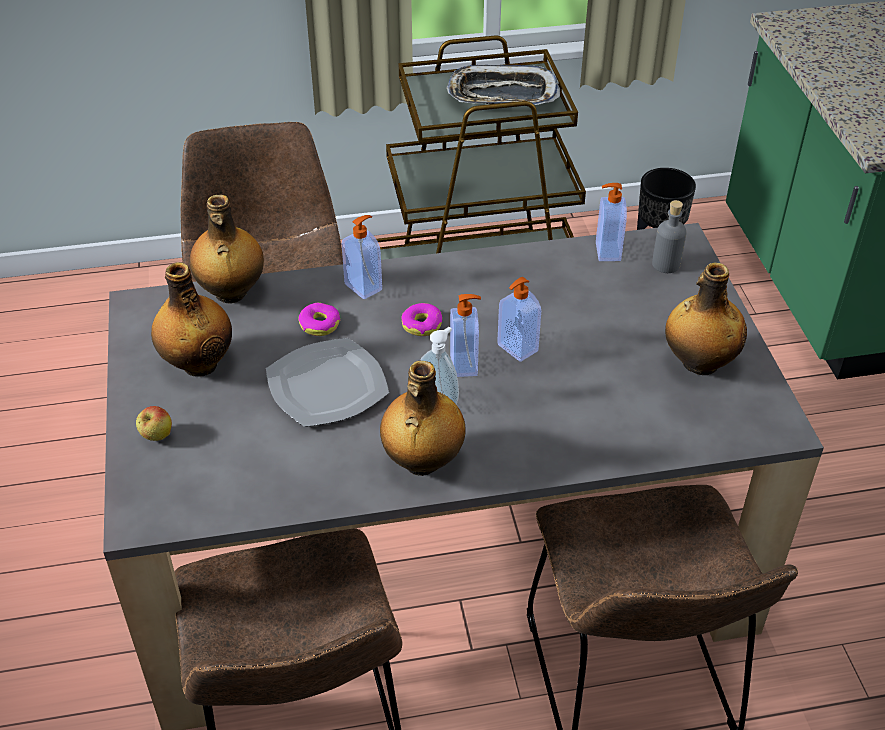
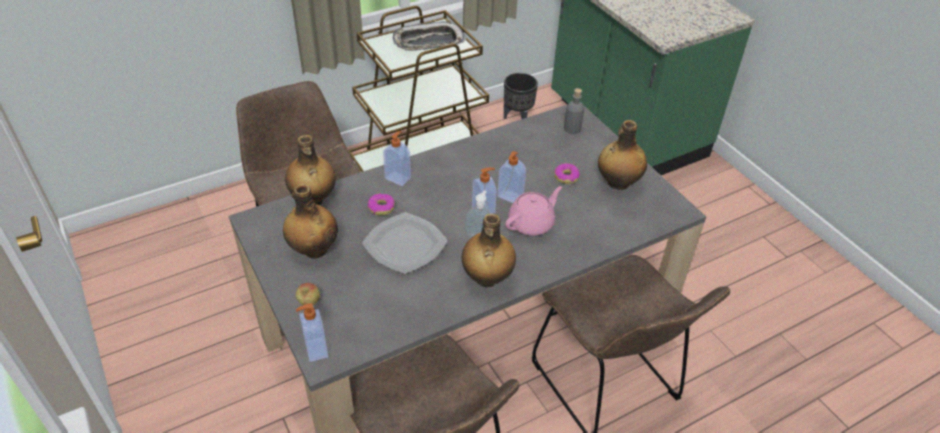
camera: 20 degrees left, 0 degrees up
donut [402,303,442,336] -> donut moved to [554,163,580,184]
soap dispenser [596,183,627,261] -> soap dispenser moved to [296,303,328,362]
none -> pink teapot [505,186,562,236]

